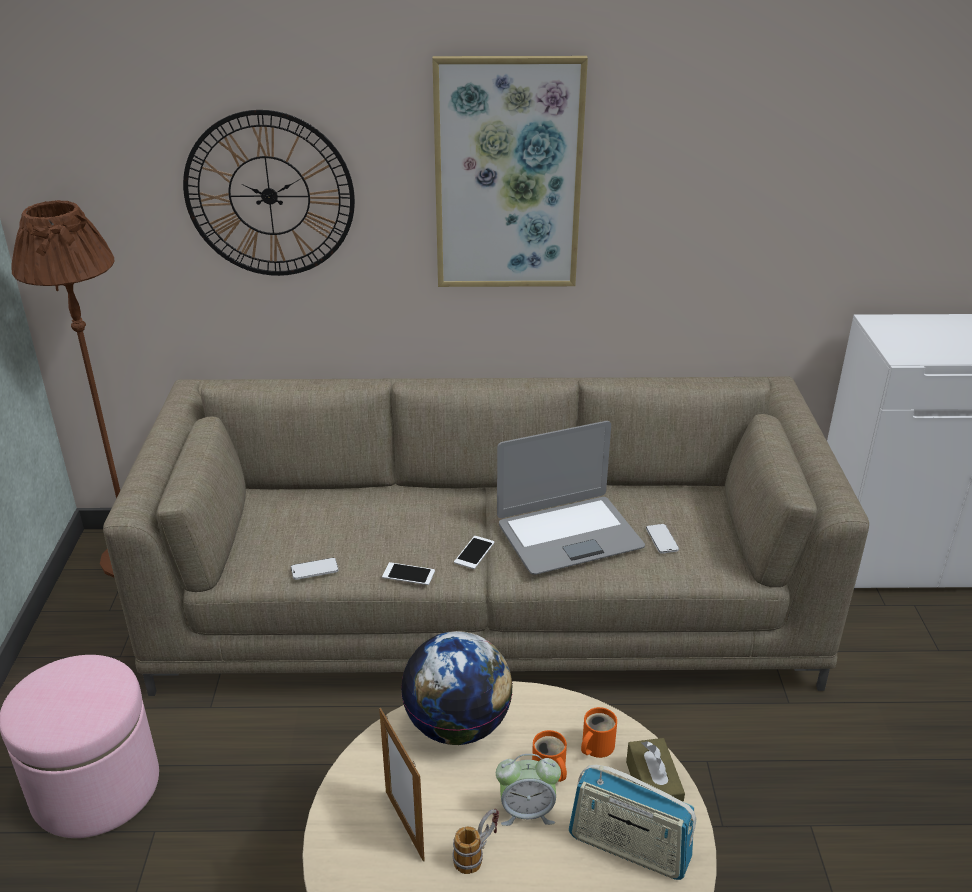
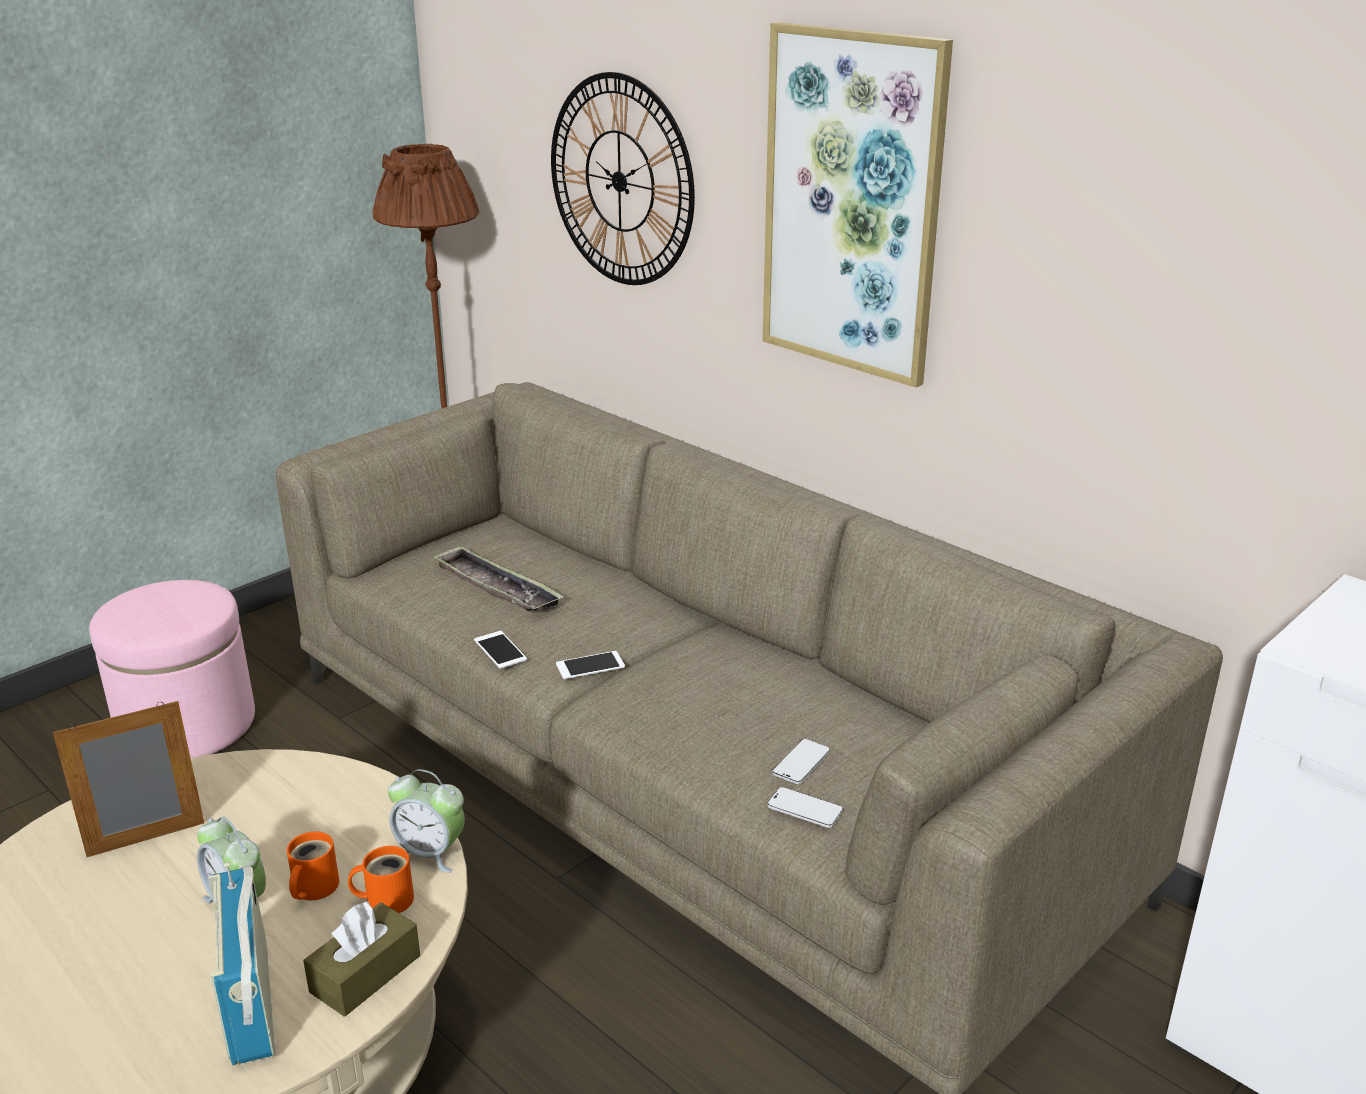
camera: 45 degrees right, 5 degrees down
phone [291,558,338,580] -> phone moved to [768,787,843,828]
picture frame [379,708,425,862] -> picture frame turned 45 degrees clockwise [53,701,204,857]
globe [401,631,513,745] -> none
mug [452,809,499,874] -> none
laptop [497,421,645,575] -> none
none -> alarm clock [388,769,465,873]
none -> tray [432,545,564,611]

